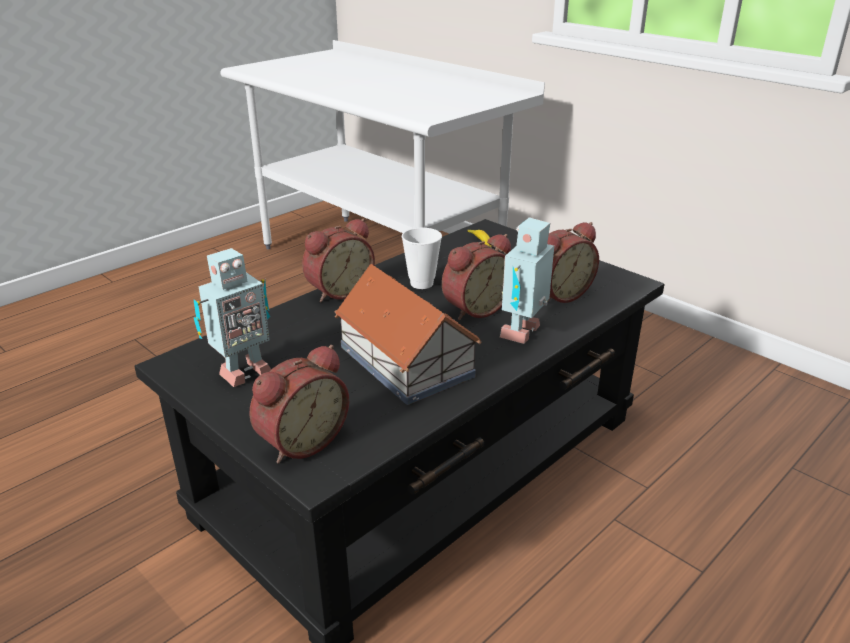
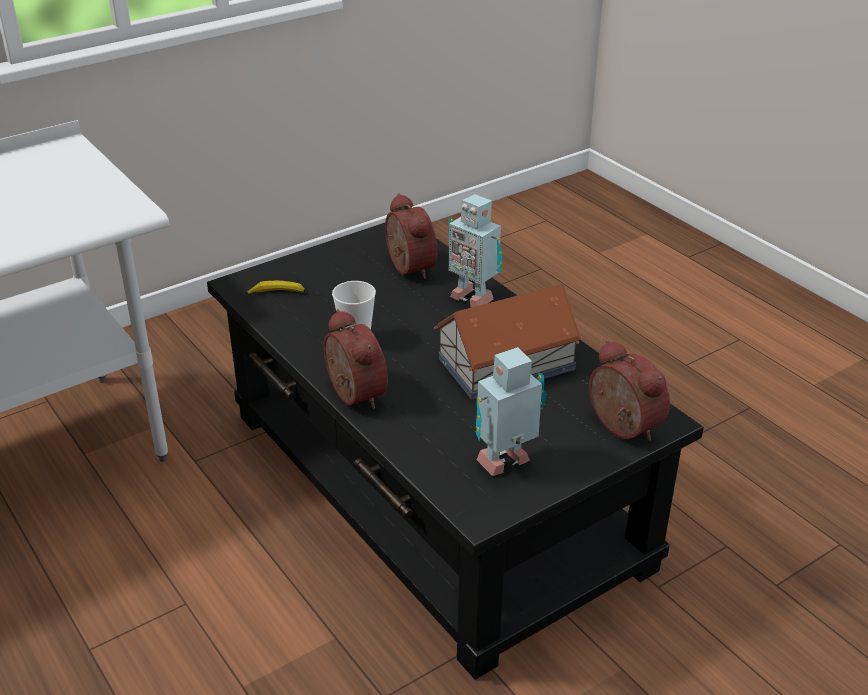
camera: 80 degrees left, 5 degrees up
toy robot [194,248,271,387] -> toy robot turned 90 degrees counterclockwise [475,347,546,476]
alarm clock [442,234,511,320] -> none

